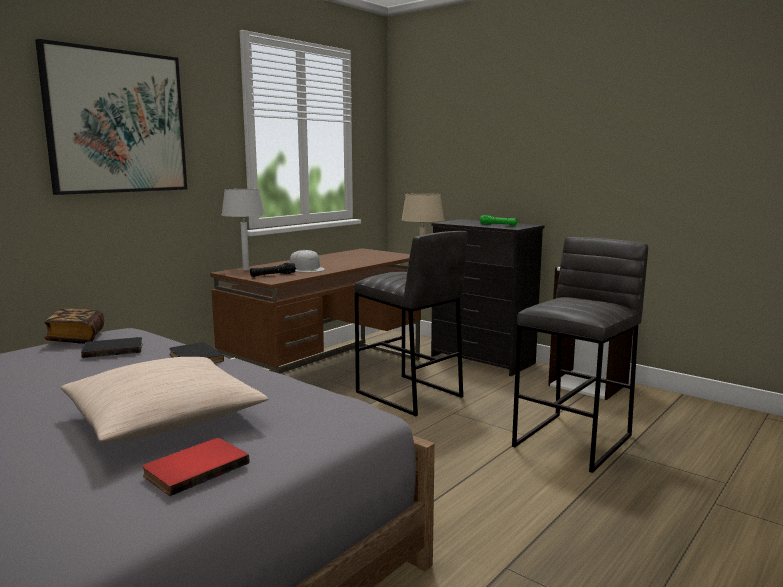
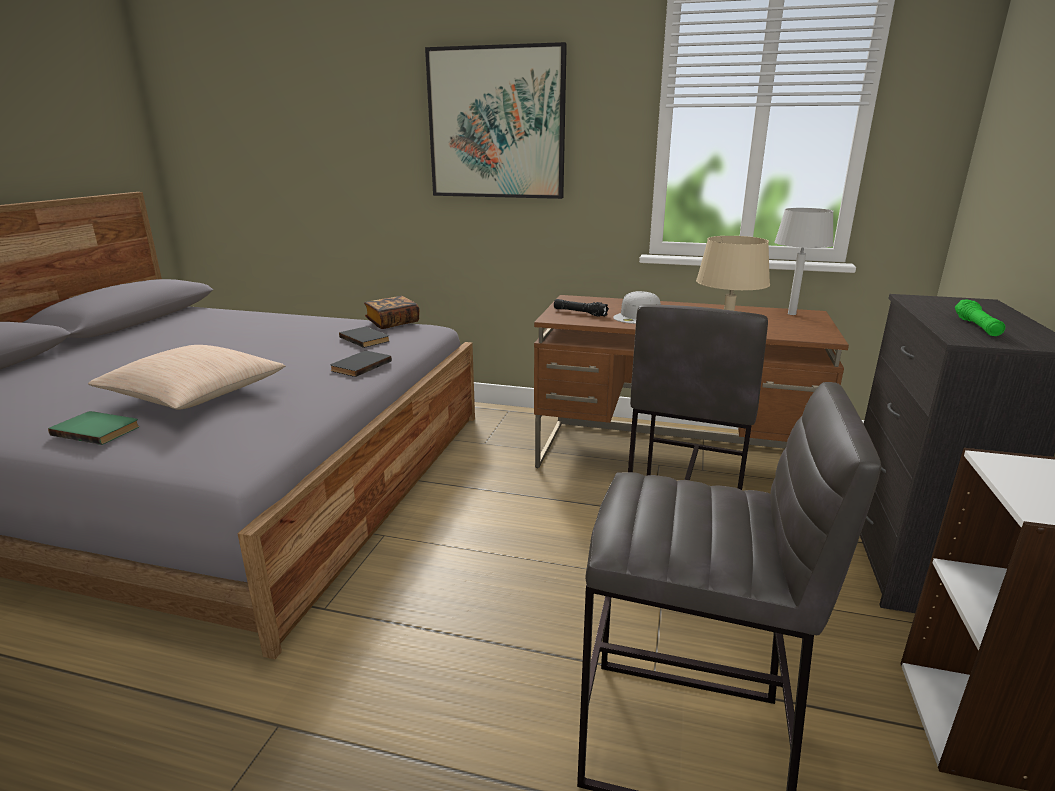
camera: 65 degrees right, 10 degrees up
red book [142,438,249,496] -> green book [48,411,140,445]
grey table lamp [222,189,265,271] -> grey table lamp moved to [774,208,834,315]

